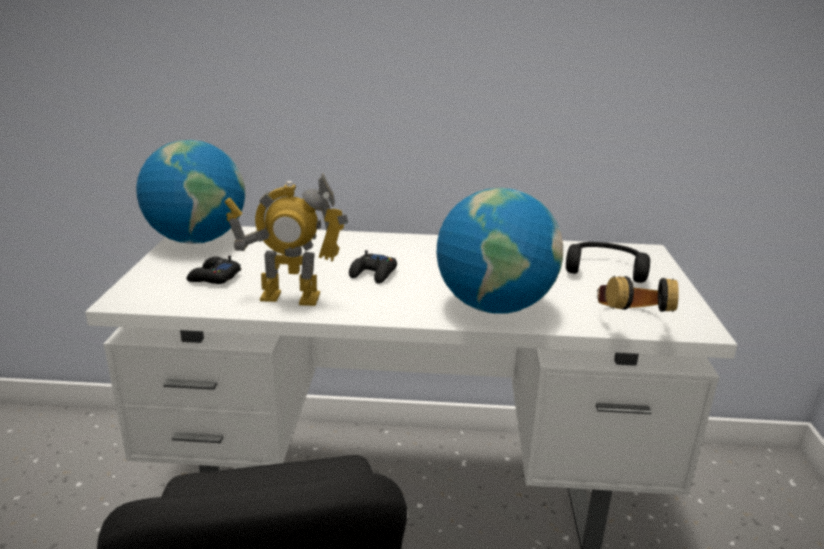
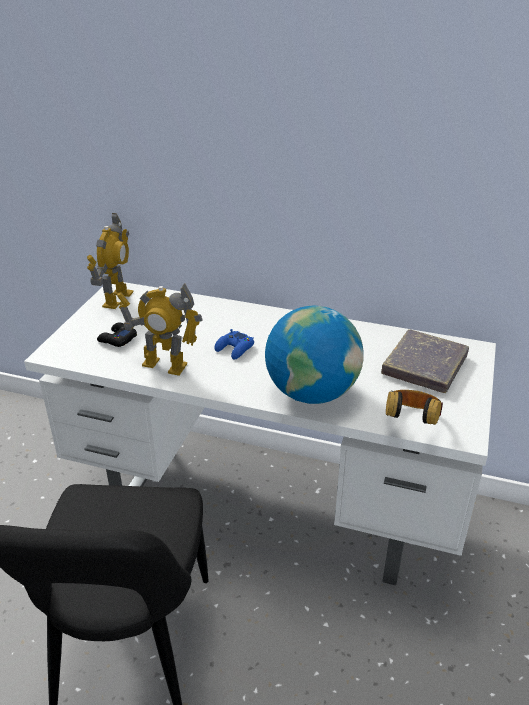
camera: 15 degrees right, 10 degrees up
globe [136,140,245,244] -> toy robot [87,213,133,309]
black game controller [349,250,397,284] -> blue game controller [214,329,254,360]
black headphones [566,242,650,283] -> grey book [381,329,469,393]

